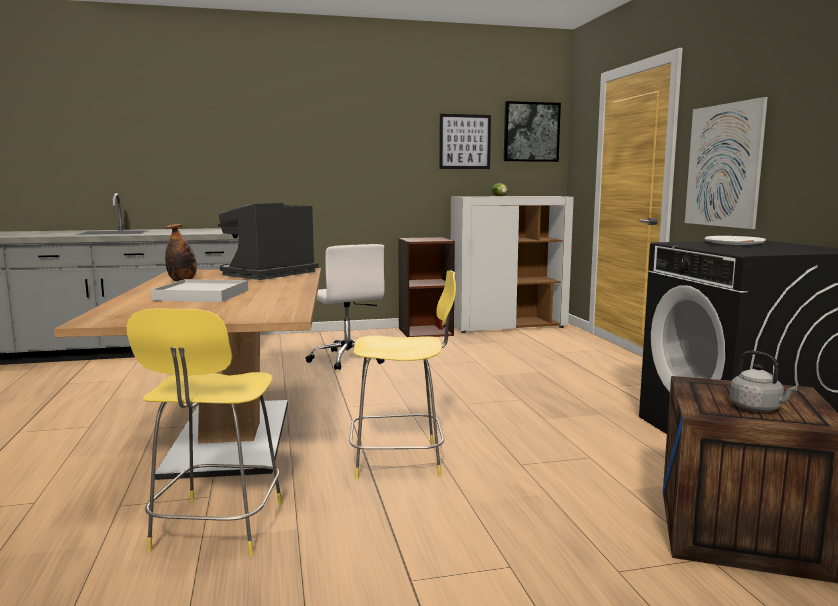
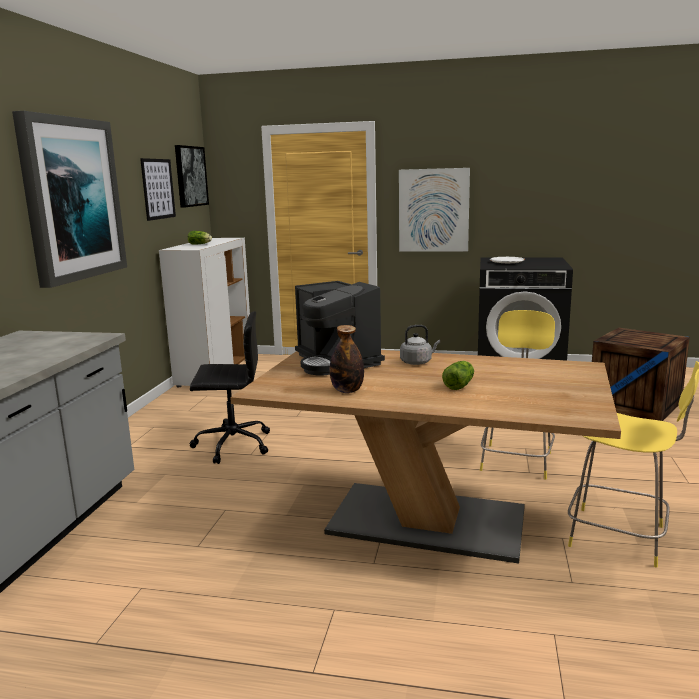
camera: 65 degrees left, 5 degrees up
white tray [151,279,248,302] -> lettuce [442,361,474,390]
white office chair [305,244,385,370] -> black office chair [190,311,270,464]
brown bookcase [398,237,455,337] -> none
grey kettle [730,351,798,412] -> grey kettle moved to [400,325,440,365]
none -> picture [12,111,127,288]

